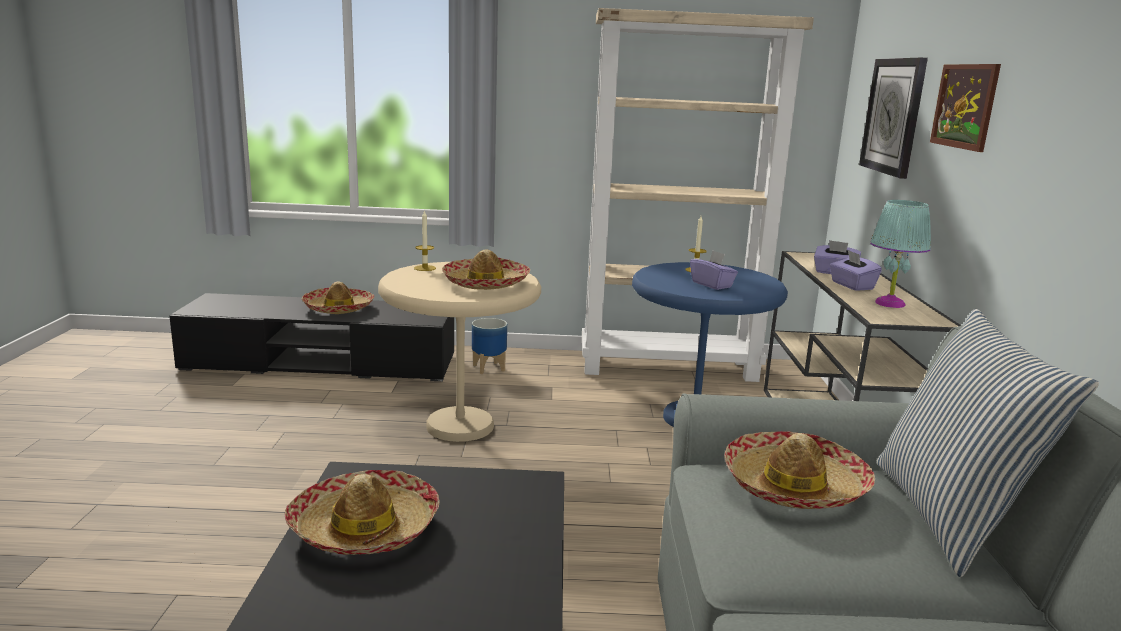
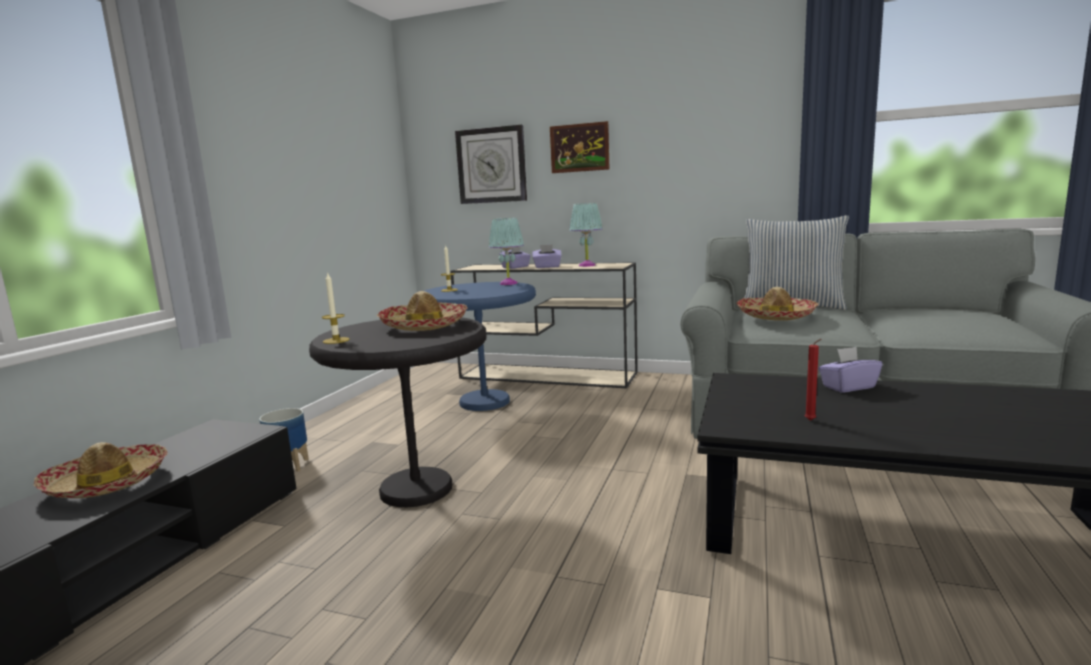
camera: 70 degrees left, 5 degrees down
hat [285,470,440,555] -> red candle [805,339,821,421]
beige side table [378,262,541,442] -> black side table [309,318,486,507]
beige bookcase [582,8,814,382] -> none
purple tissue box [690,251,738,290] -> purple tissue box moved to [818,347,883,393]
none -> turquoise table lamp [489,218,524,285]

